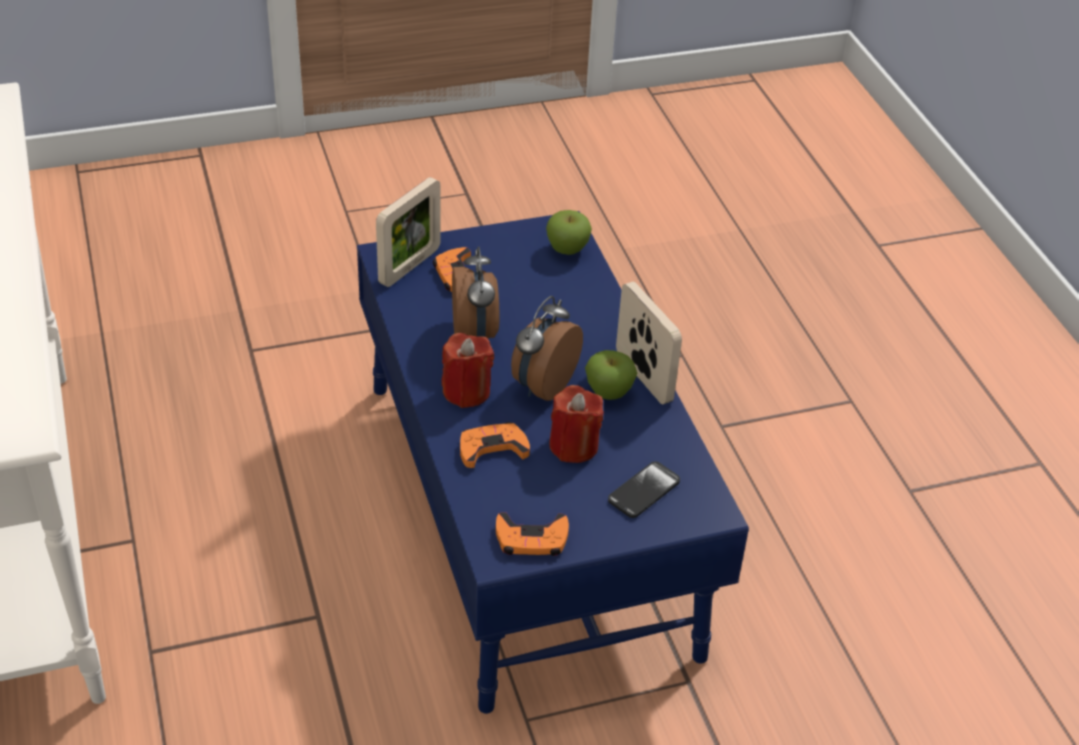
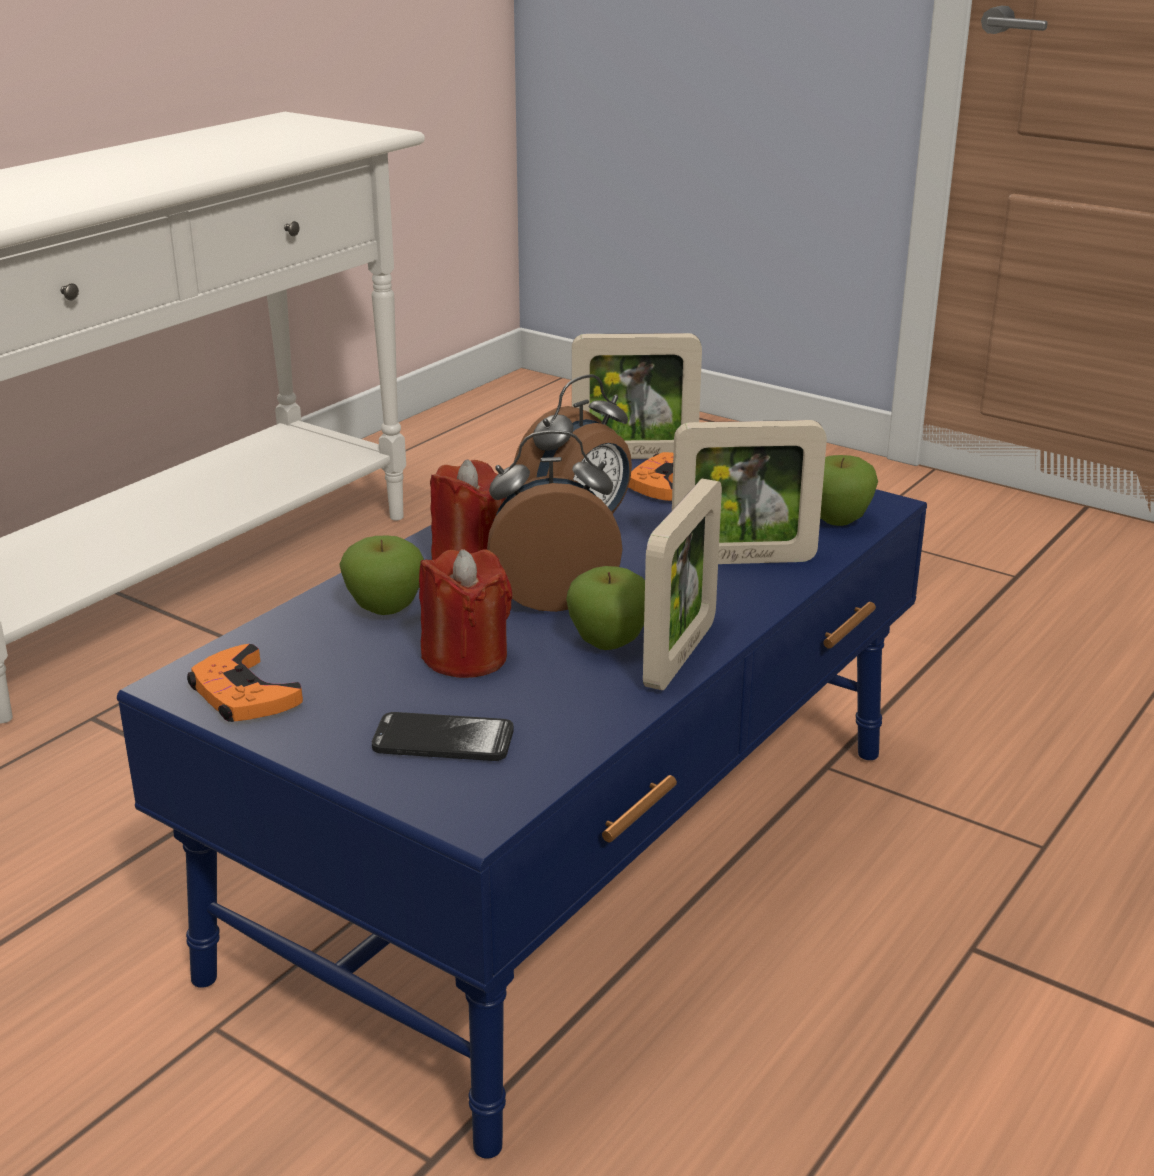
camera: 55 degrees right, 15 degrees down
orange game controller [460,422,530,468] -> apple [339,536,424,615]
none -> picture frame [672,420,827,564]

